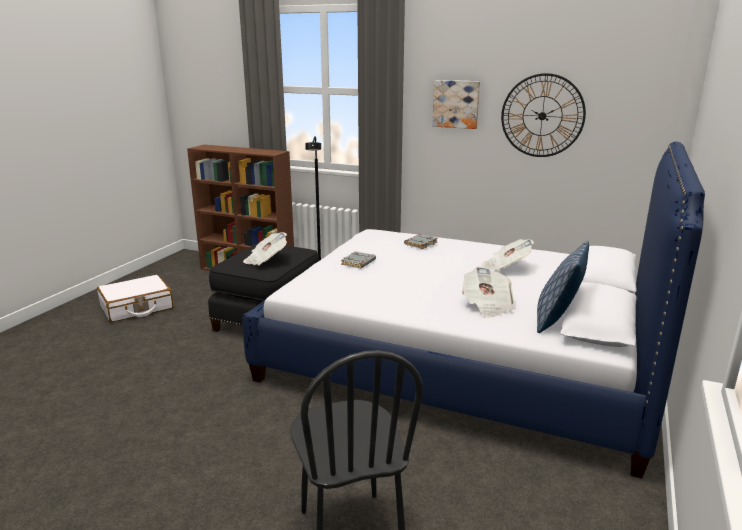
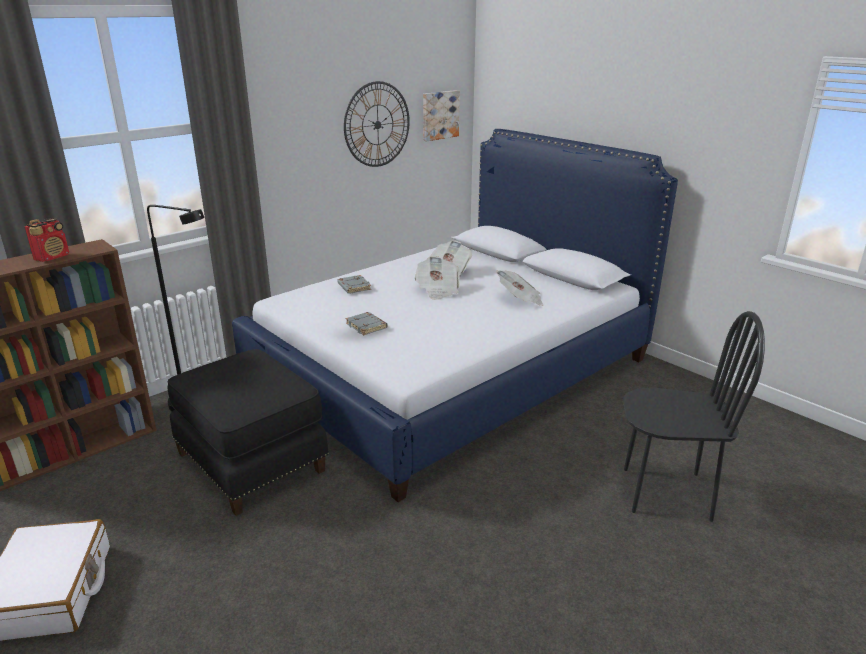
camera: 65 degrees left, 5 degrees up
newspaper [243,232,287,265] -> newspaper moved to [415,256,460,300]
picture [432,80,480,129] -> picture moved to [423,90,460,141]
pillow [537,241,589,333] -> none
none -> radio [24,218,69,262]

